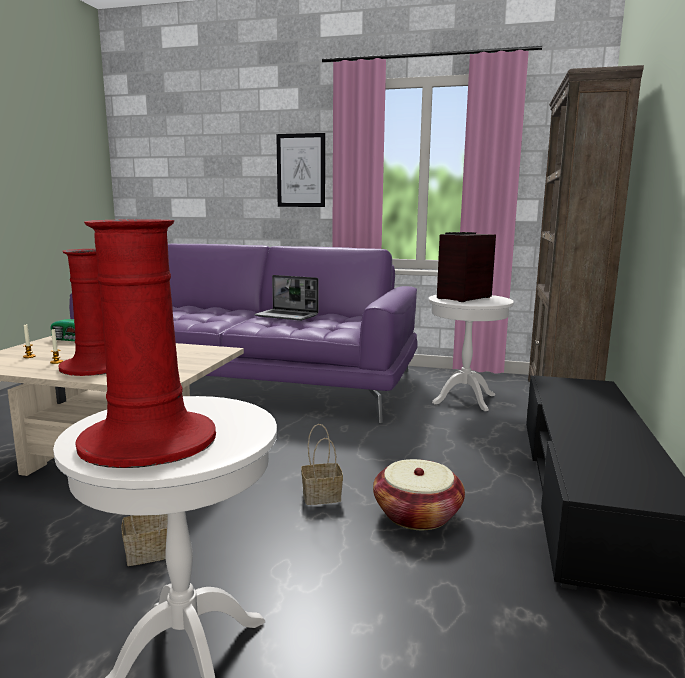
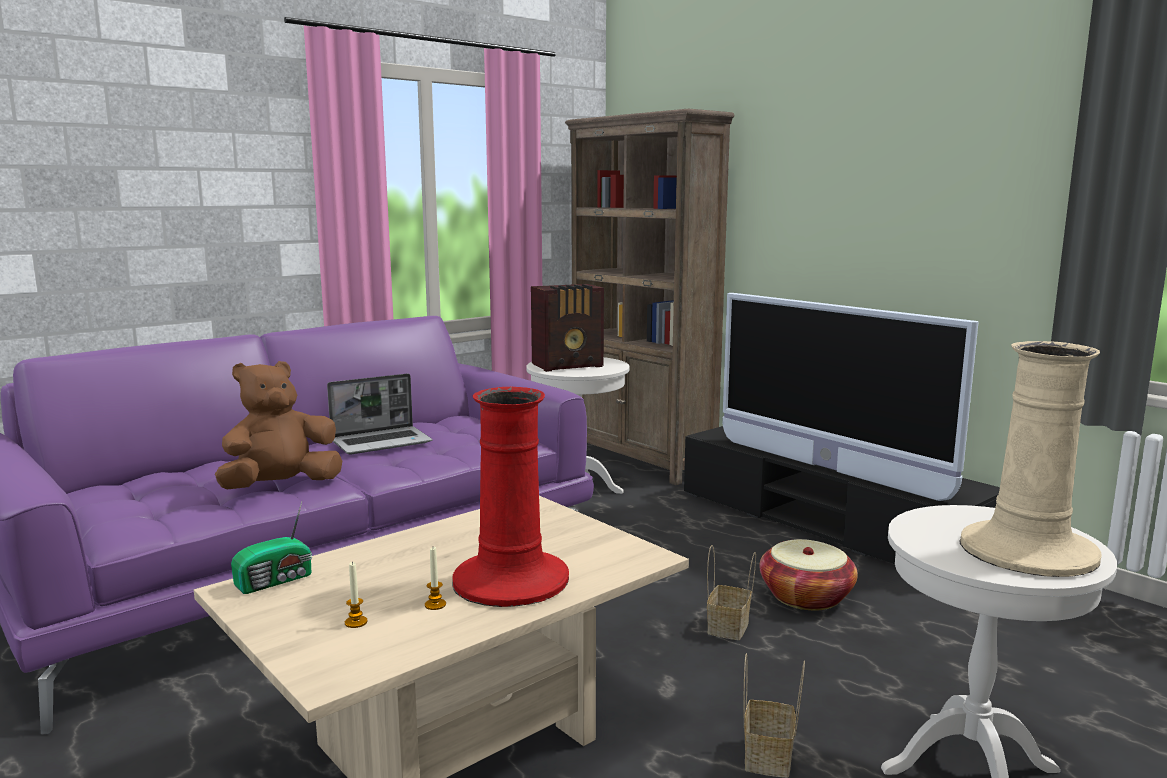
camera: 55 degrees left, 0 degrees up
red vase [75,219,216,468] -> beige vase [960,341,1102,577]
picture [276,133,325,207] -> none
radio [437,232,496,302] -> radio turned 105 degrees counterclockwise [531,284,604,372]
none -> brown plush toy [215,361,342,489]
none -> television [722,293,979,501]

